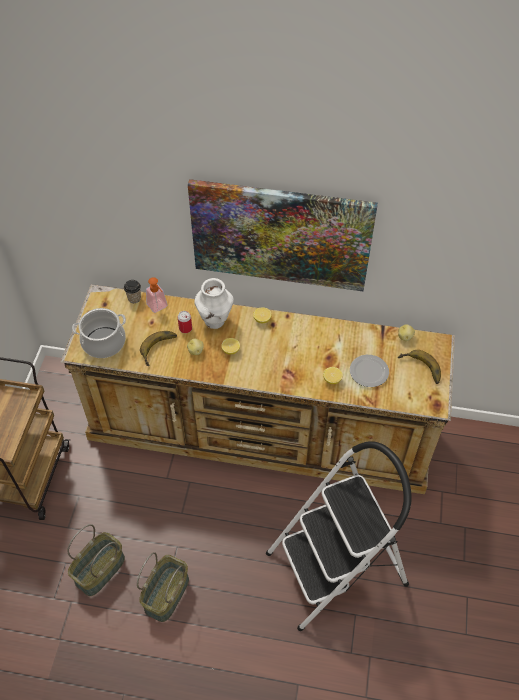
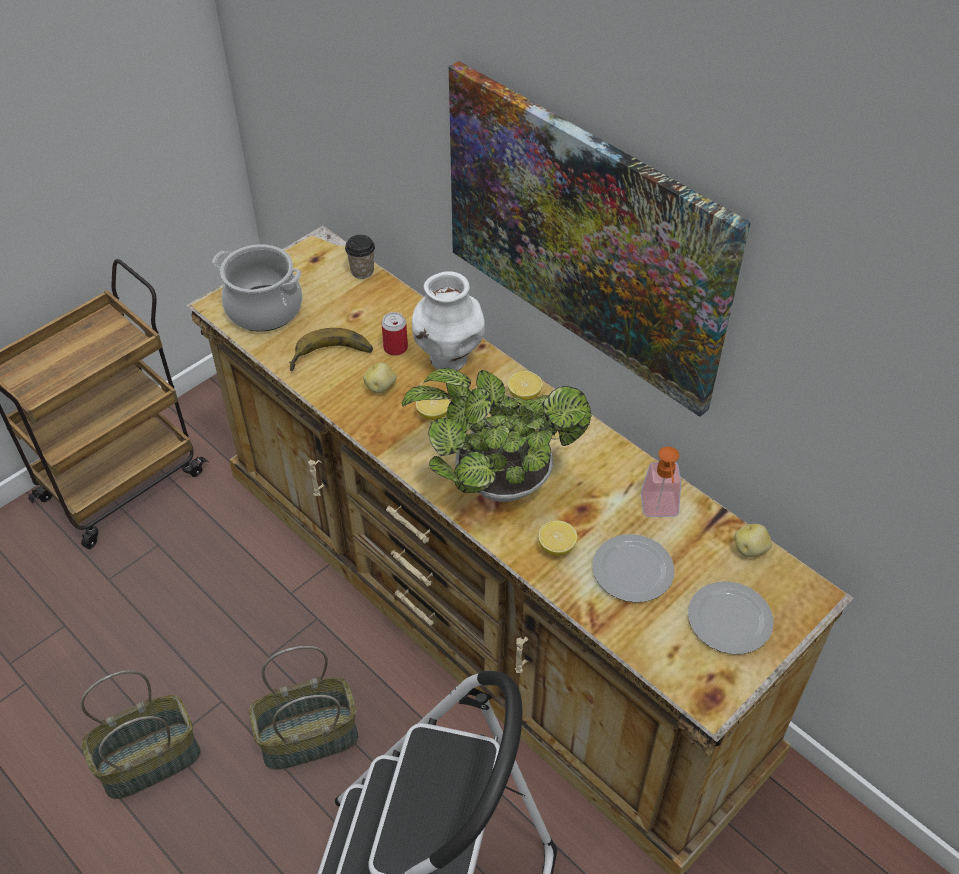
camera: 35 degrees right, 5 degrees down
basket [67,524,125,596] -> basket moved to [249,646,358,770]
soap dispenser [146,277,168,313] -> soap dispenser moved to [641,446,681,517]
banana [398,350,441,384] -> plate [688,581,774,654]
none -> potted plant [402,368,592,502]

